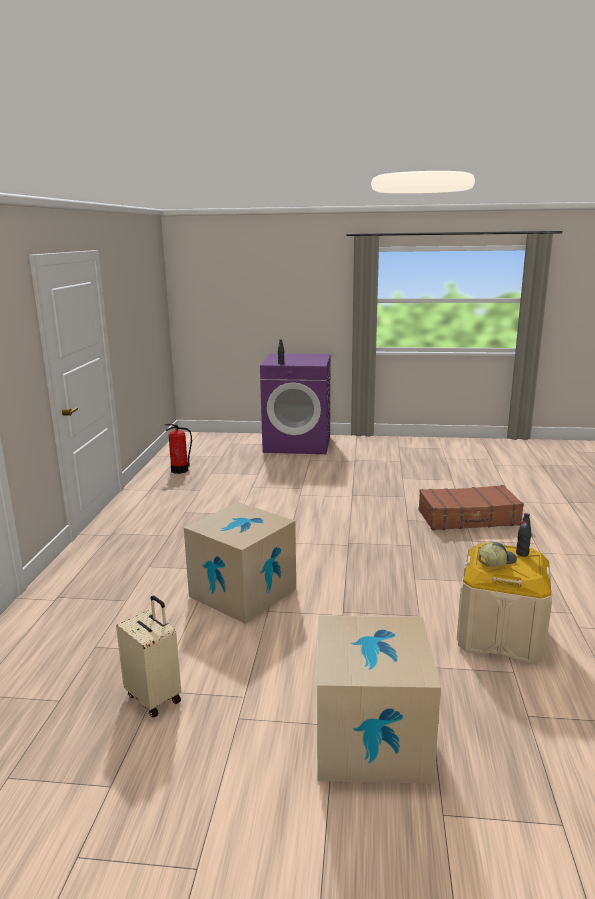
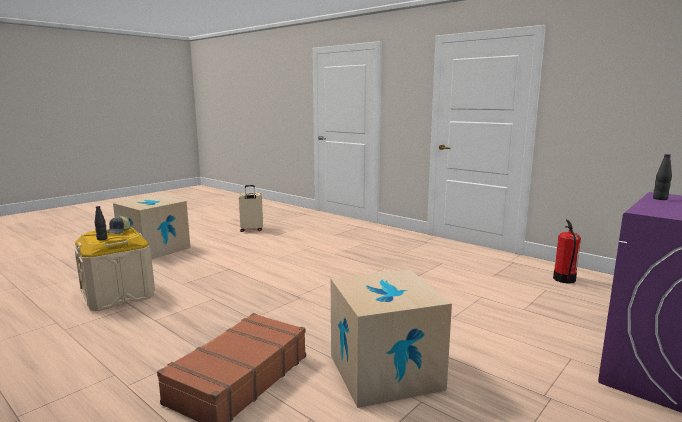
camera: 125 degrees right, 5 degrees down
cardboard box [184,502,296,624] -> cardboard box moved to [331,269,452,408]

